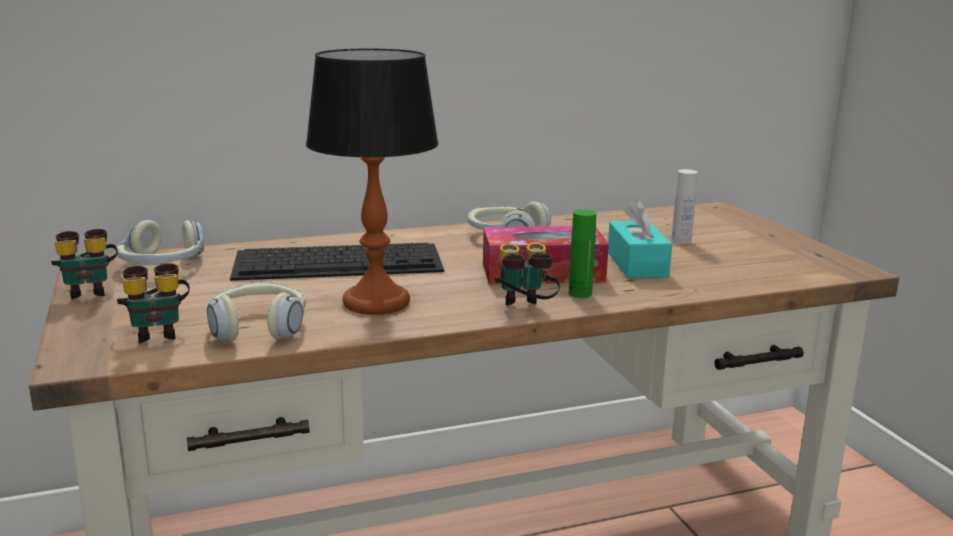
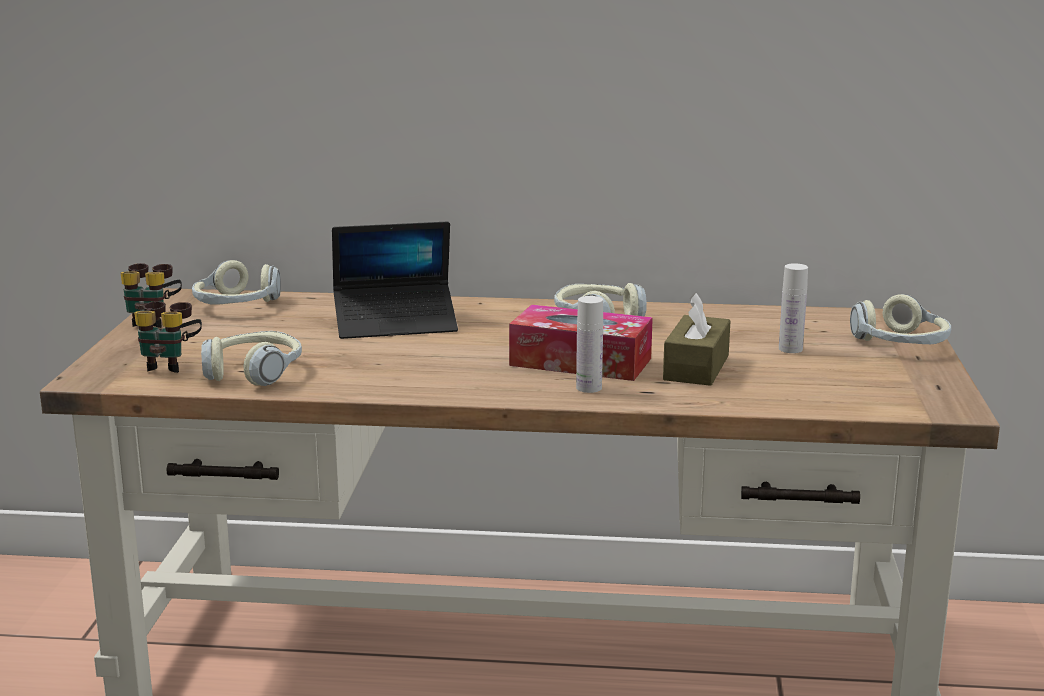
camera: 25 degrees right, 0 degrees up
keyboard [230,243,444,281] -> laptop [332,221,458,339]
table lamp [306,48,439,315] -> none
binoculars [495,243,560,305] -> none
green bottle [569,209,596,298] -> white bottle [576,296,603,393]
turquoise tissue box [608,199,672,278] -> brown tissue box [663,292,731,386]
none -> headphones [850,294,951,344]

